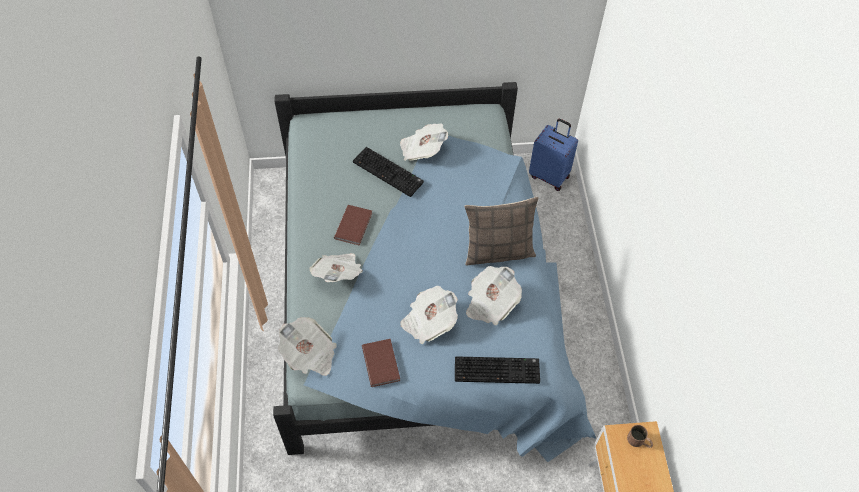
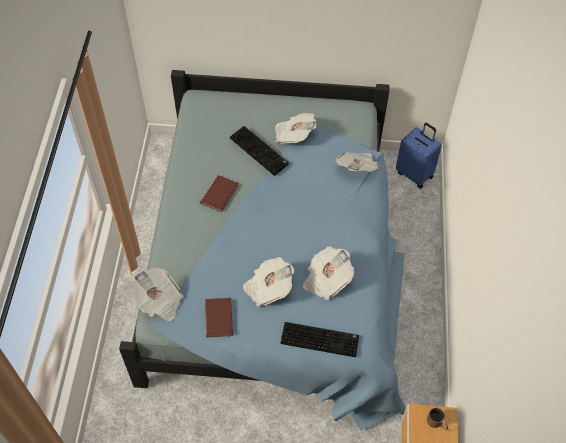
camera: 10 degrees right, 0 degrees up
newspaper [310,253,363,282] -> newspaper moved to [336,151,379,172]
pillow [464,197,539,266] -> none

